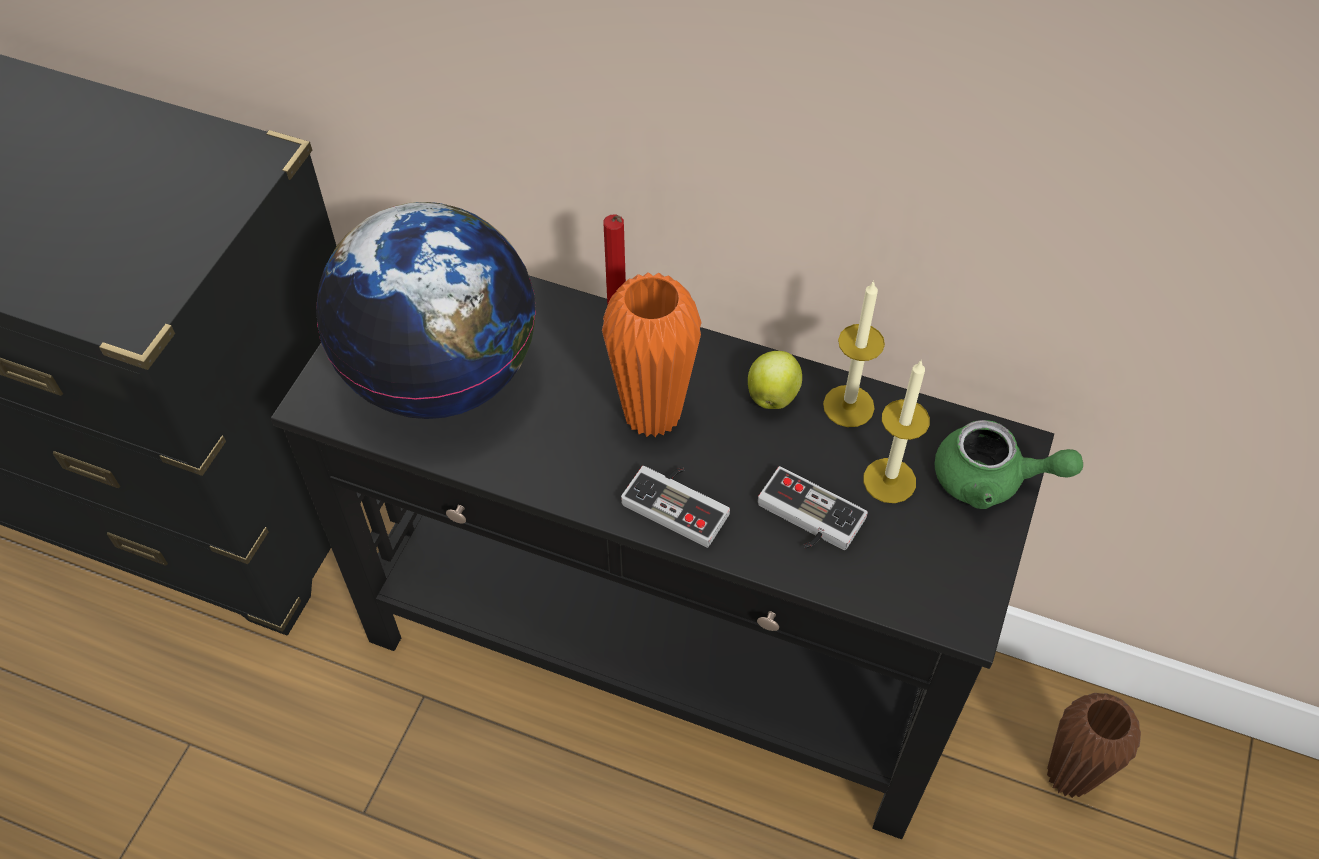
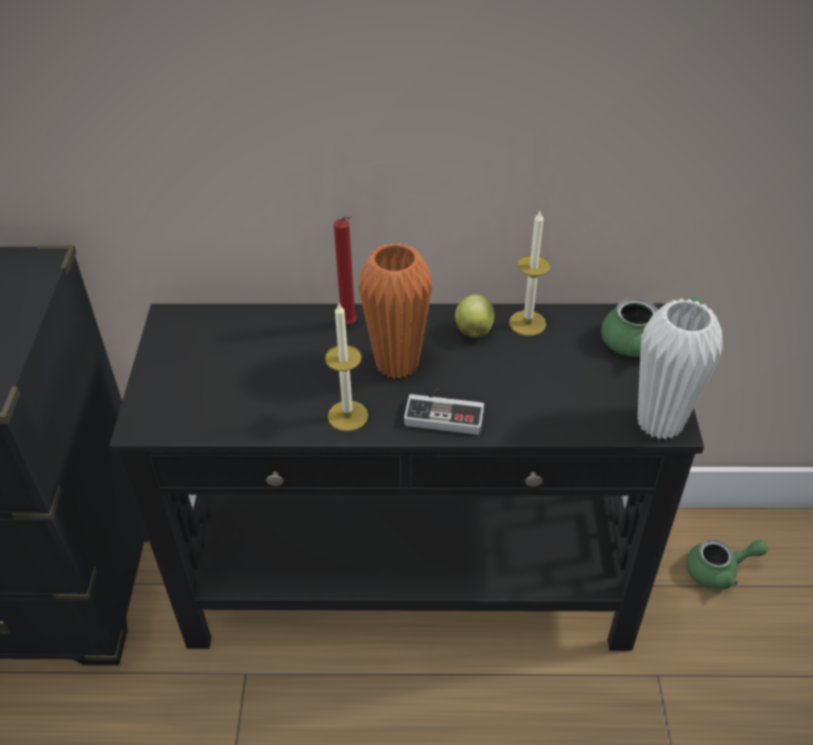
camera: 20 degrees left, 10 degrees down
globe [316,202,536,419] -> none
game controller [758,466,868,550] -> none
candle [863,359,930,503] -> candle moved to [325,303,368,431]
brown vase [1047,693,1141,798] -> green teapot [686,539,768,589]
none -> white vase [638,299,723,440]

